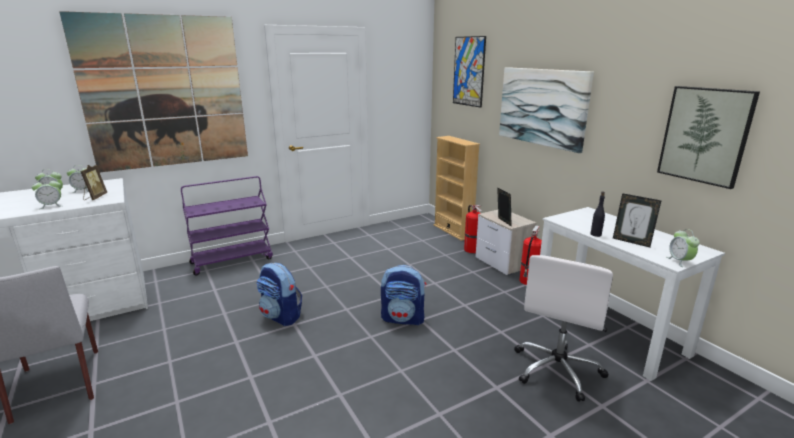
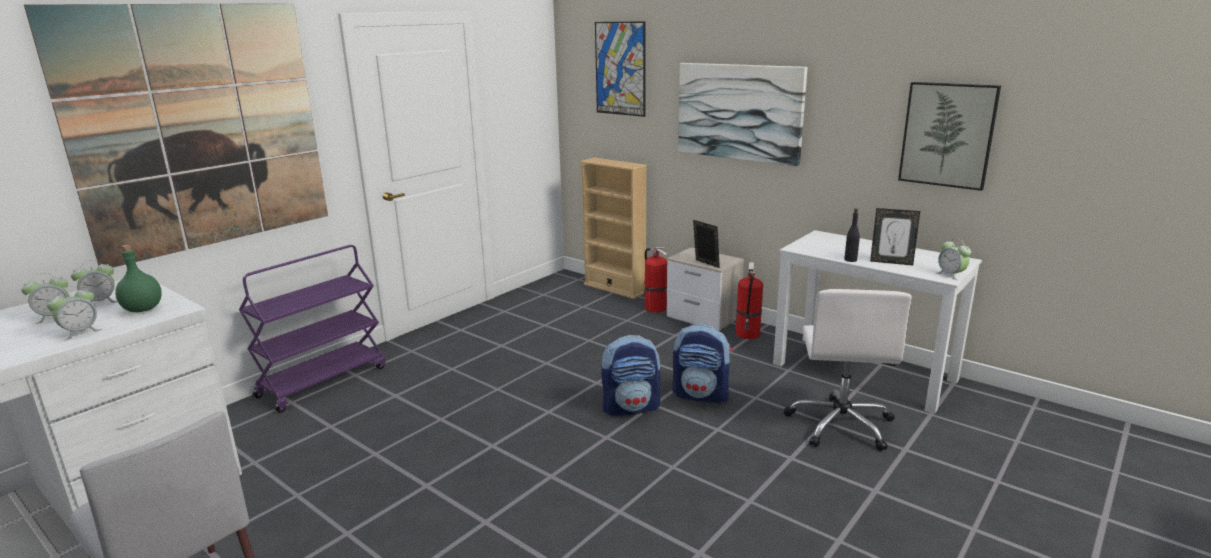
camera: 20 degrees left, 0 degrees up
picture frame [80,165,107,200] -> green bottle [115,245,162,312]
backpack [256,263,302,326] -> backpack moved to [672,324,733,404]

